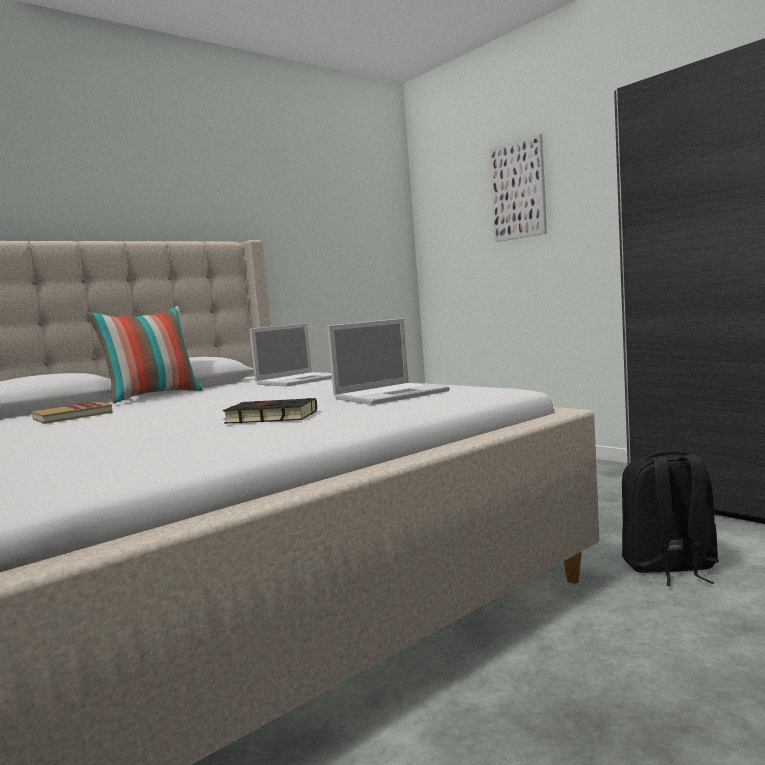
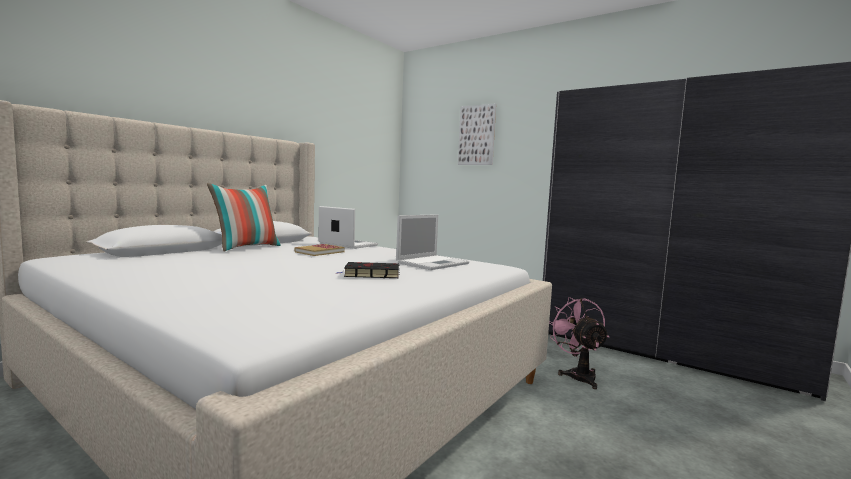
camera: 15 degrees left, 0 degrees up
book [32,402,113,424] -> book moved to [295,244,345,256]
laptop [250,323,332,387] -> laptop turned 90 degrees counterclockwise [318,206,378,249]
black backpack [622,451,719,586] -> pink fan [549,297,609,389]

